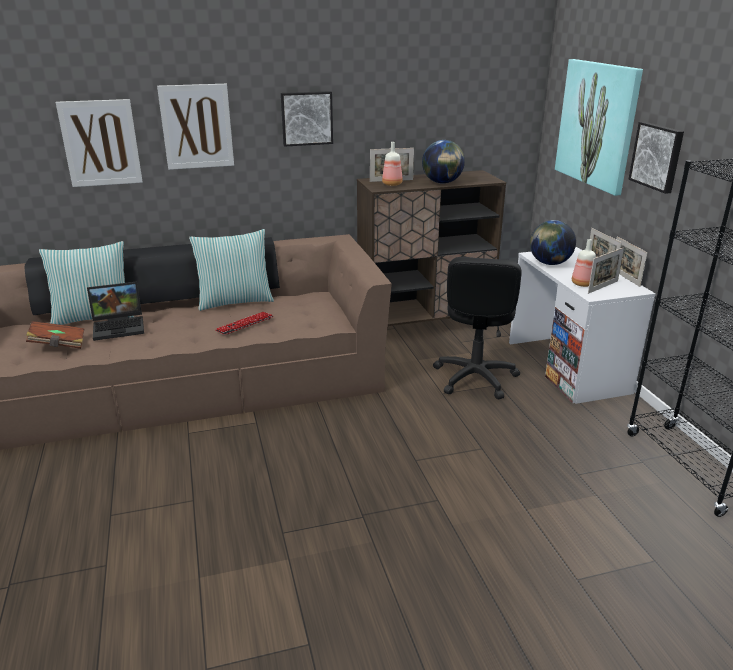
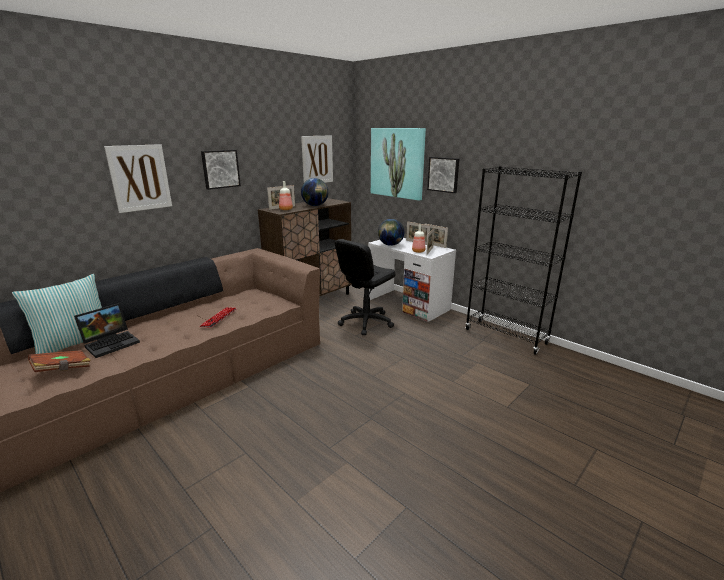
camera: 30 degrees left, 5 degrees down
picture [56,99,143,187] -> picture moved to [301,135,333,183]
pillow [189,229,274,311] -> none
black office chair [433,257,522,399] -> black office chair turned 60 degrees clockwise [335,239,396,335]

